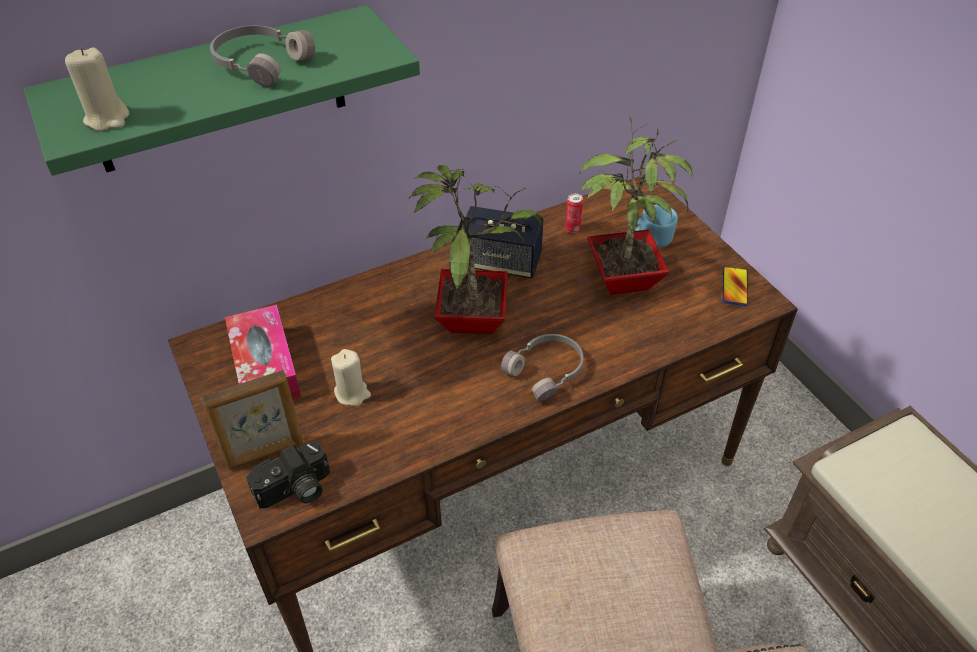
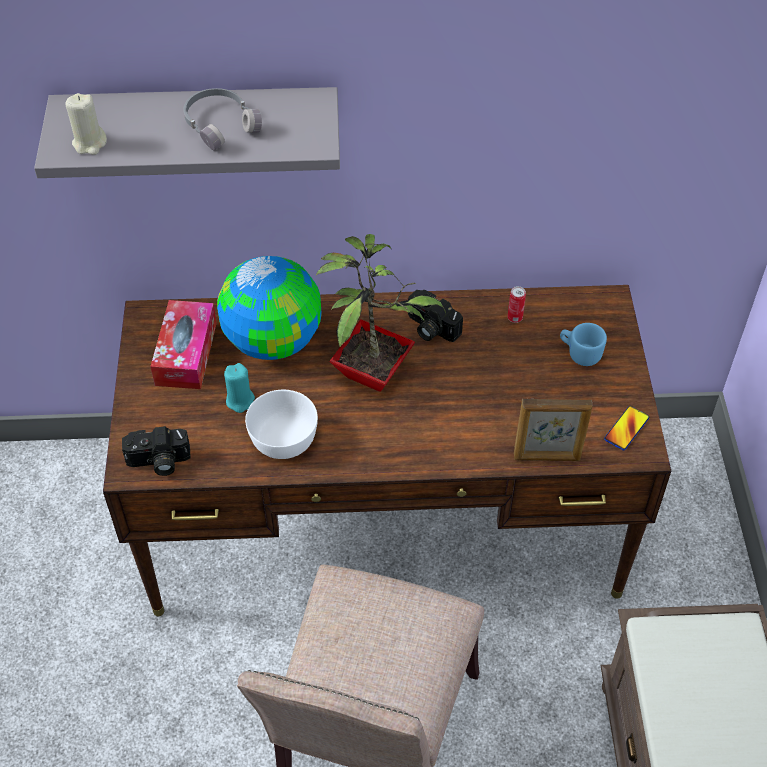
camera: 25 degrees right, 5 degrees up
green shelf [24,5,420,176] -> grey shelf [34,87,340,178]
picture frame [201,370,303,470] -> picture frame moved to [514,399,592,461]
beige candle [331,349,371,406] -> turquoise candle [224,363,255,413]
speaker [466,206,544,278] -> camera [408,290,463,342]
grey headphones [501,334,584,401] -> none
potted plant [580,117,693,295] -> none
none -> globe [217,256,322,360]
none -> white bowl [245,390,318,459]

